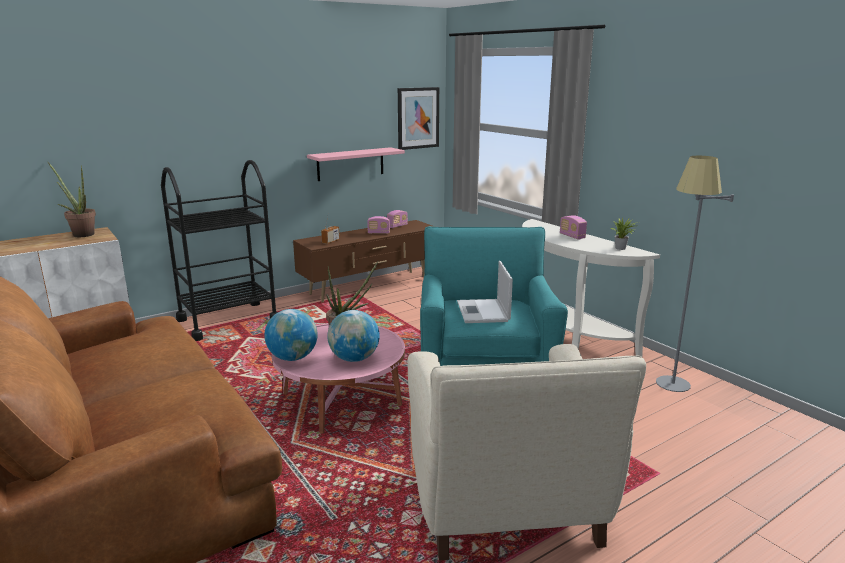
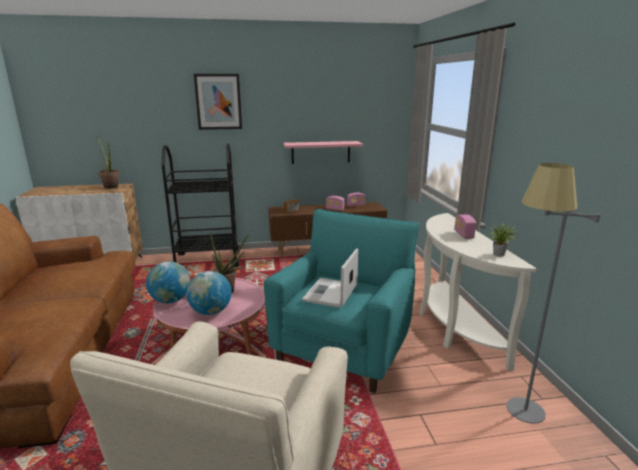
camera: 25 degrees right, 0 degrees up
picture [398,87,439,150] -> picture moved to [194,74,242,130]

